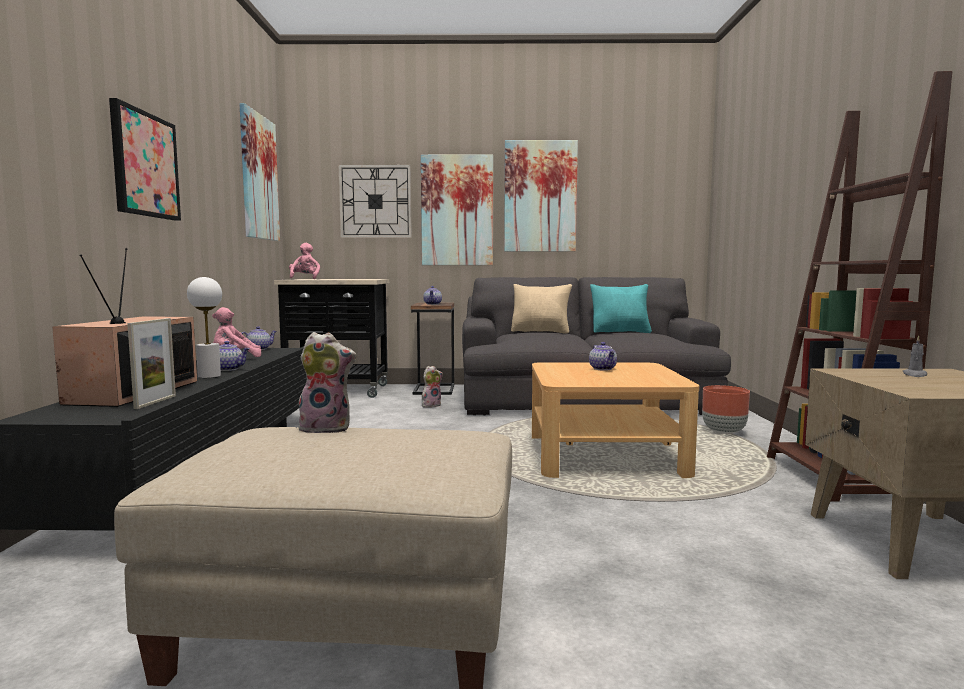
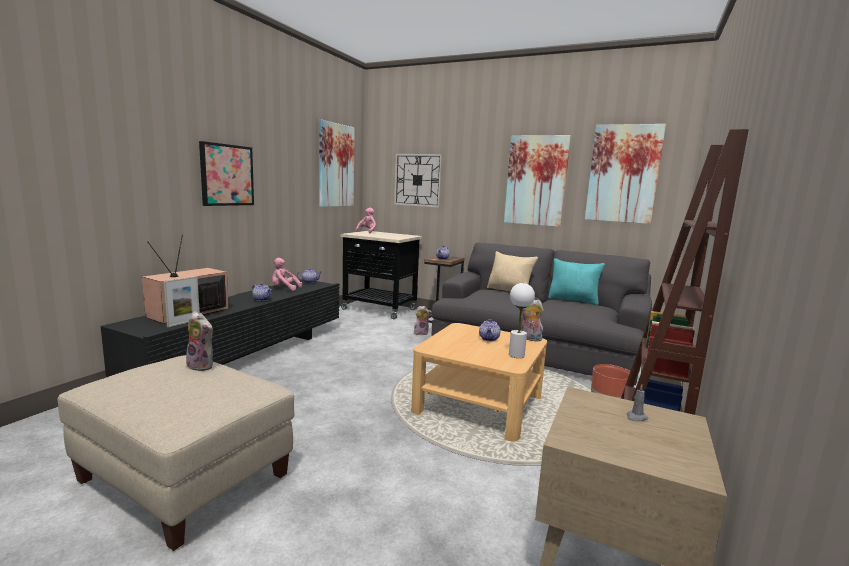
camera: 25 degrees right, 5 degrees up
white table lamp [187,277,222,378] -> white table lamp moved to [509,283,535,358]
picture [421,154,493,265] -> picture moved to [585,124,666,224]
none -> plush toy [521,299,544,341]

